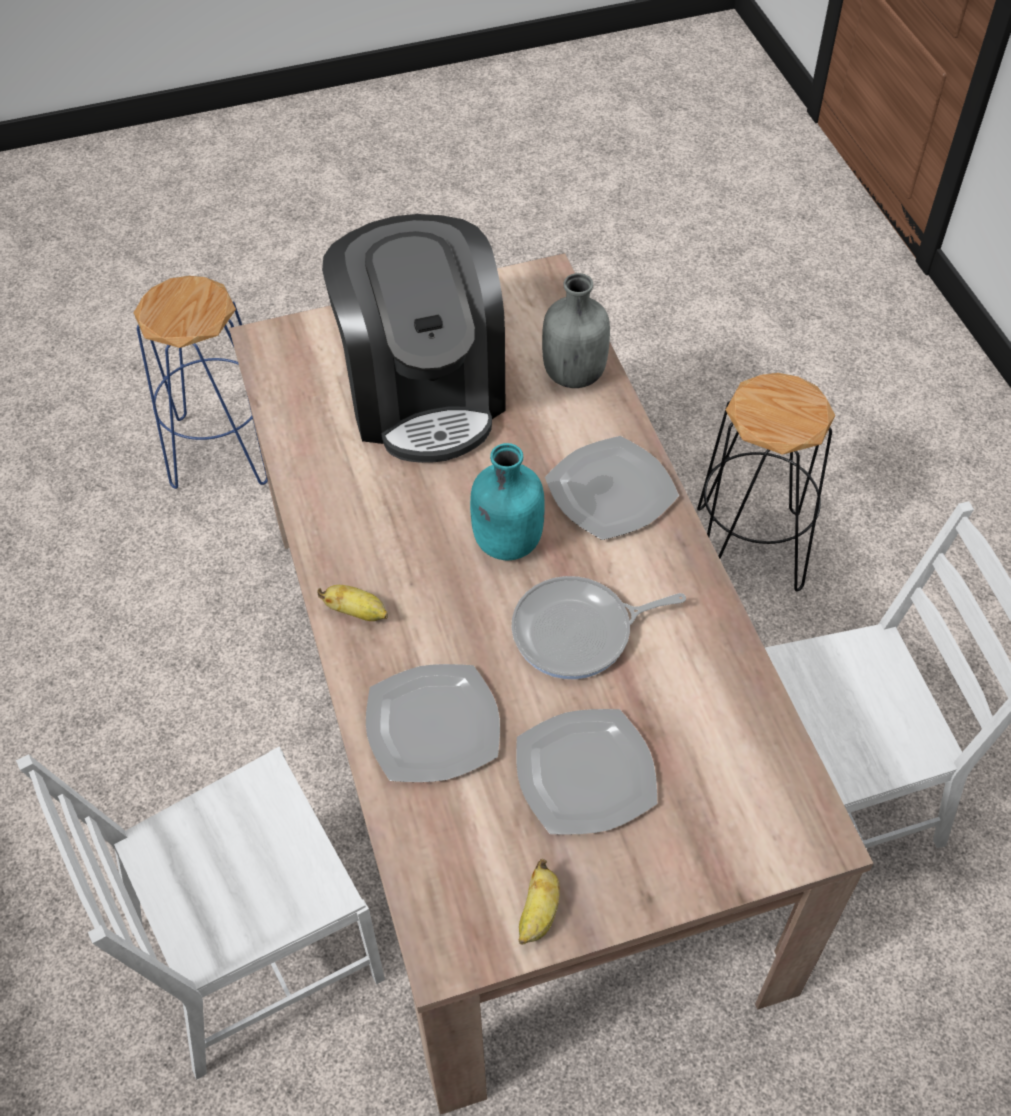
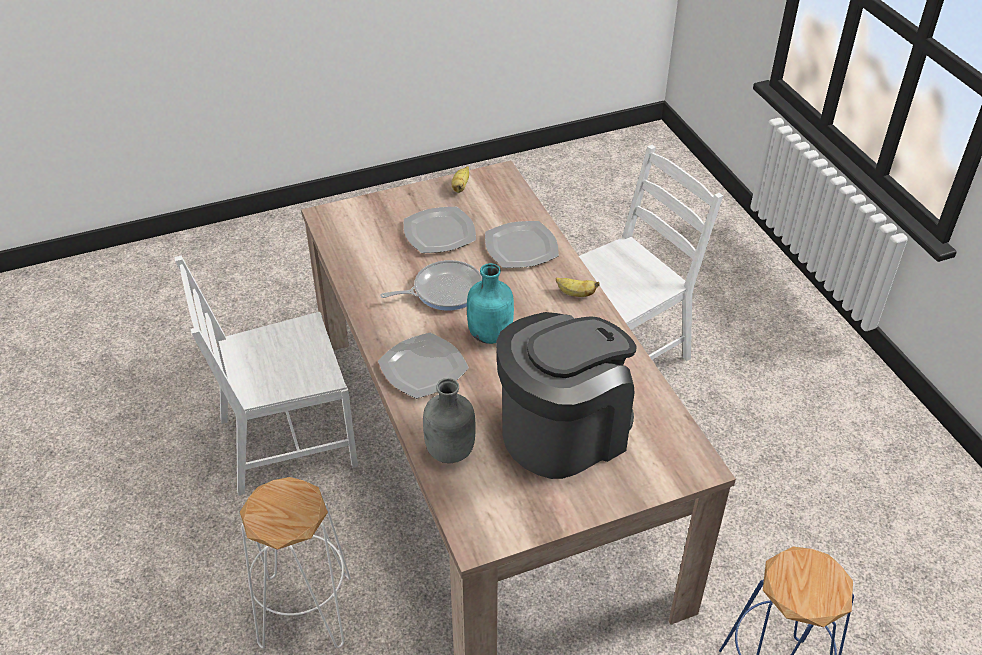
camera: 175 degrees right, 10 degrees down
coffee machine [322,214,506,463] -> coffee machine turned 75 degrees clockwise [496,312,637,479]
black stool [697,373,835,592] -> white stool [240,477,351,649]

